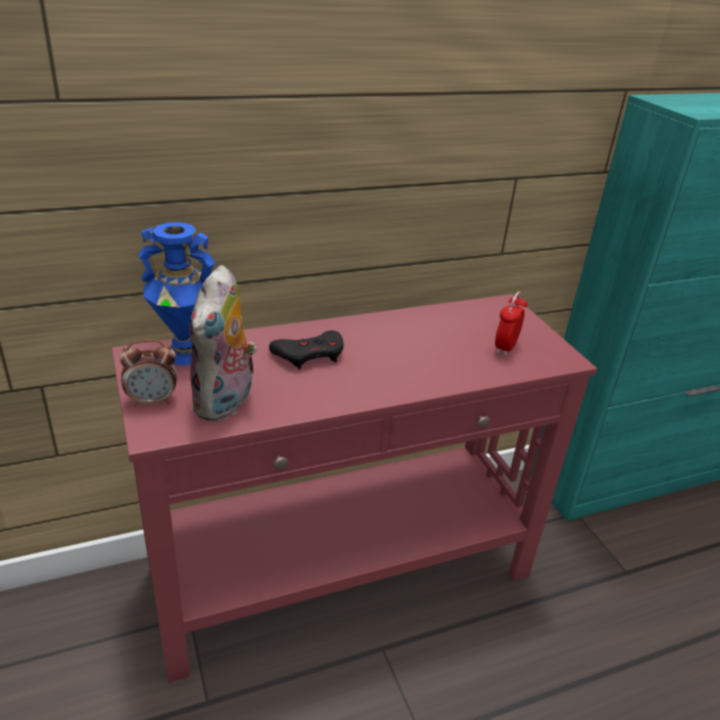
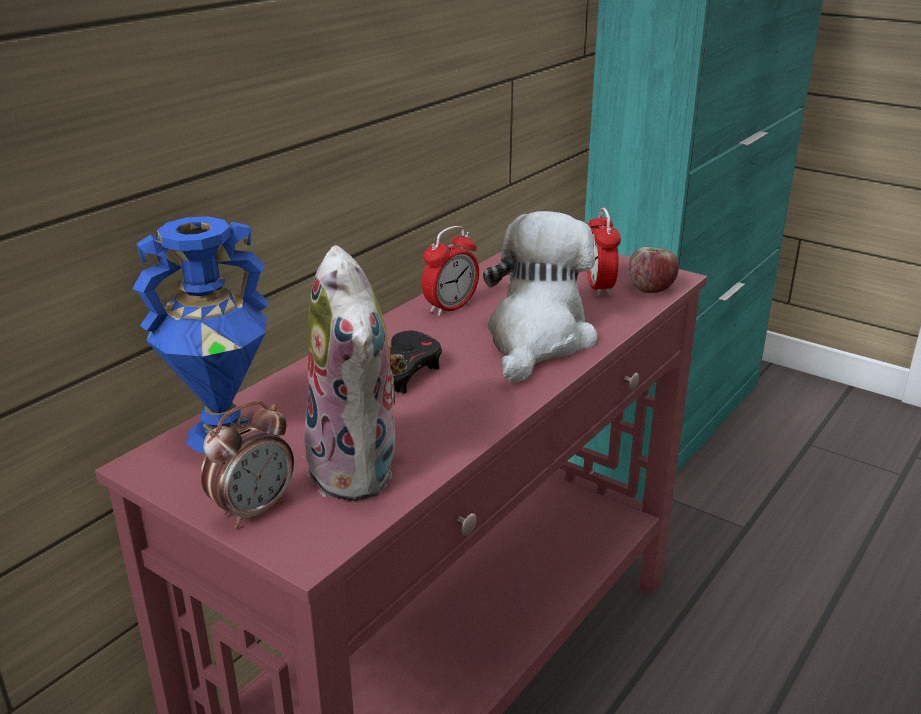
camera: 30 degrees left, 5 degrees down
none -> alarm clock [422,226,479,316]
none -> plush toy [483,211,597,383]
none -> apple [629,247,679,293]

